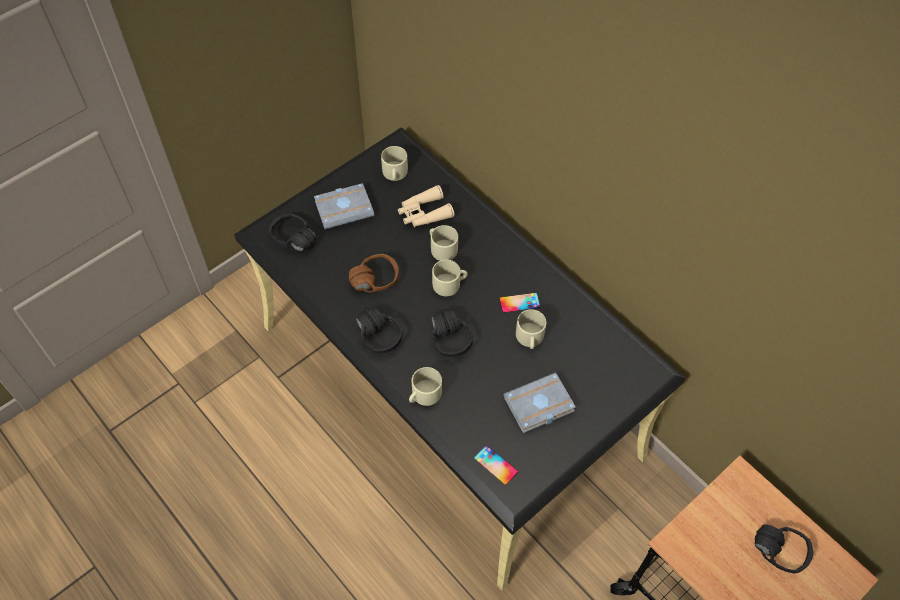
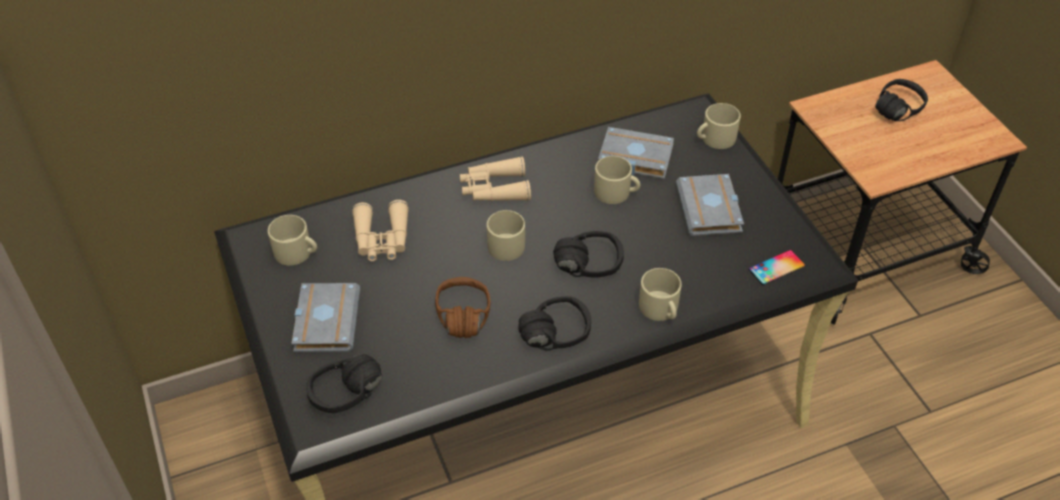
camera: 70 degrees left, 10 degrees down
beige mug [430,225,458,261] -> beige mug moved to [697,103,741,149]
phone [499,292,540,313] -> none
none -> beige binoculars [460,156,531,201]
none -> grey book [598,127,674,179]

